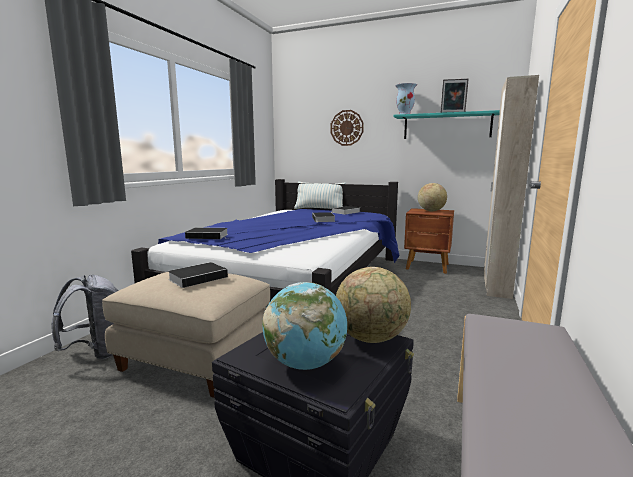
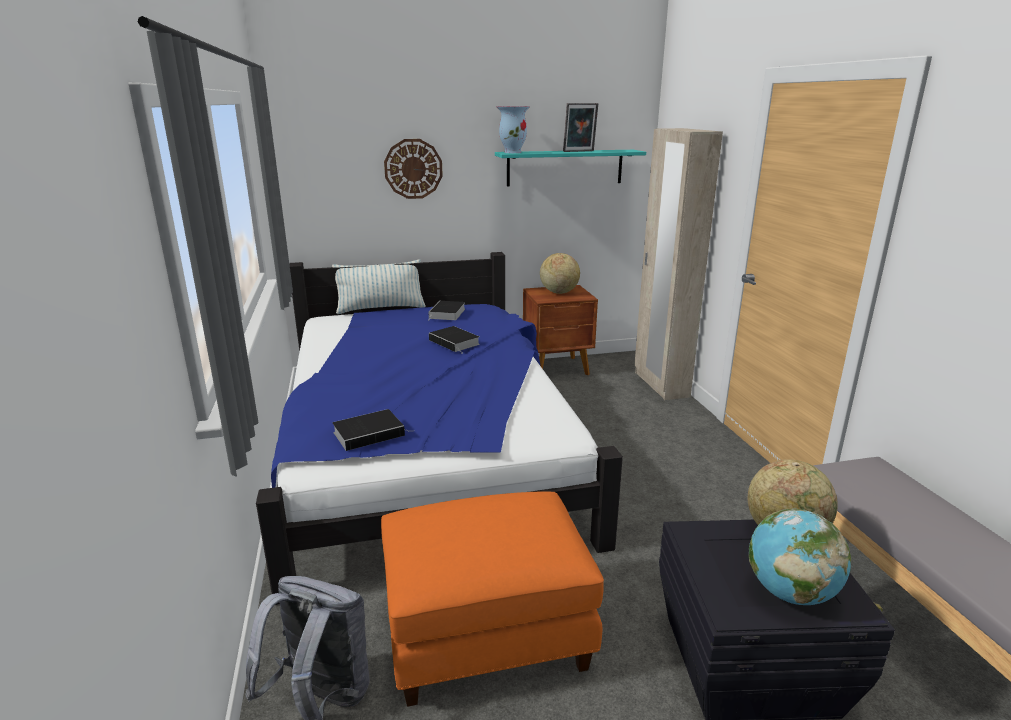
camera: 35 degrees left, 10 degrees up
beige ottoman [102,272,270,398] -> orange ottoman [381,491,604,707]
book [168,262,234,288] -> none

